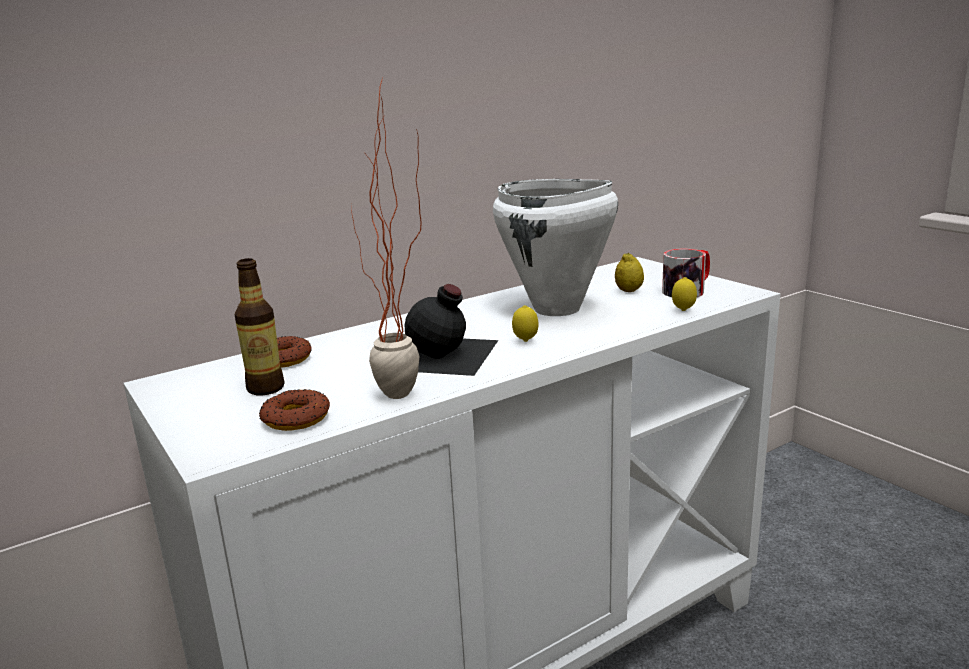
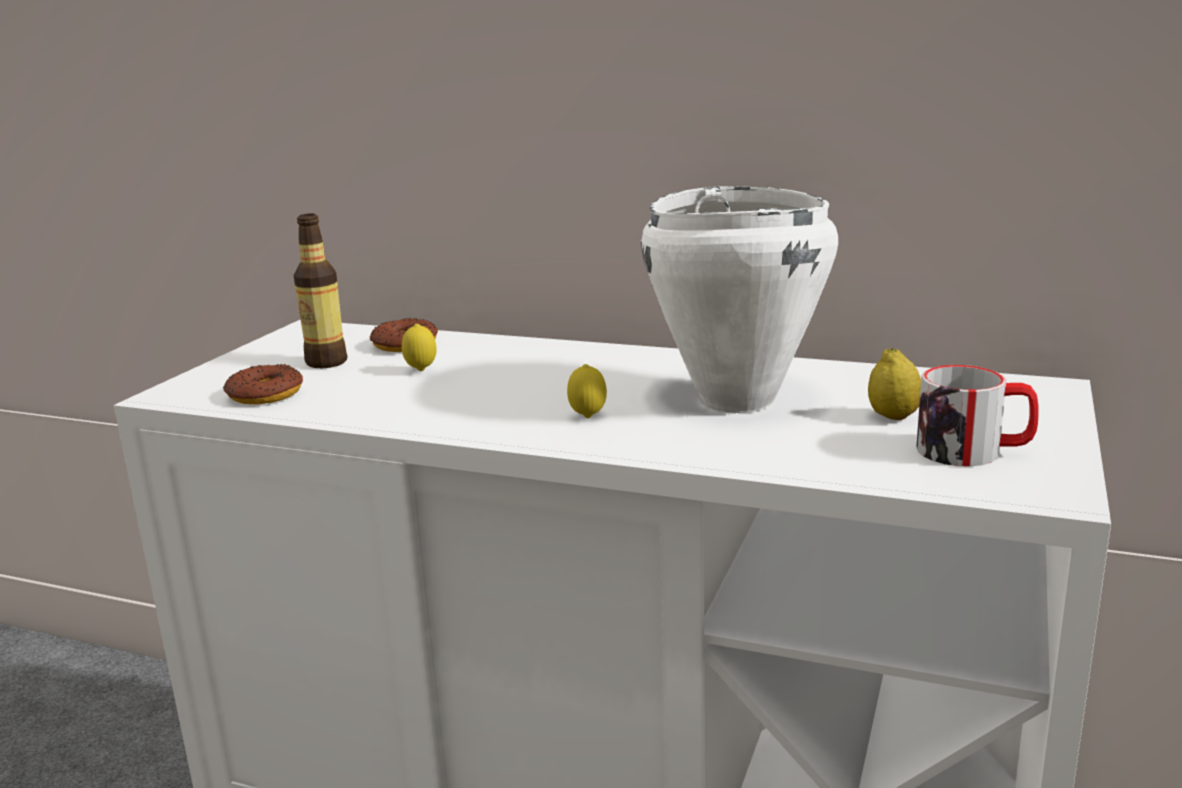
camera: 55 degrees right, 0 degrees up
potted plant [351,78,422,399] -> none
black bottle [404,284,499,376] -> none
lemon [672,277,697,311] -> lemon moved to [402,324,437,371]

